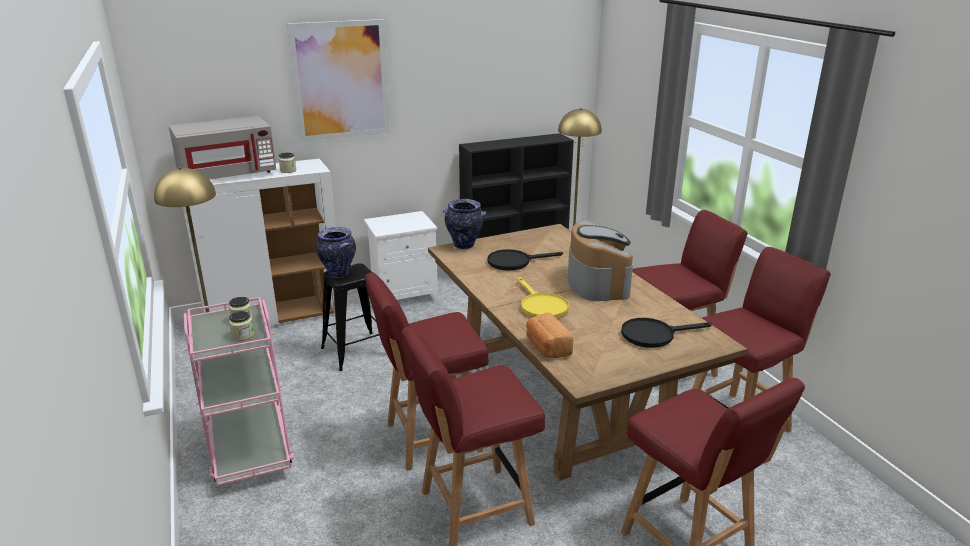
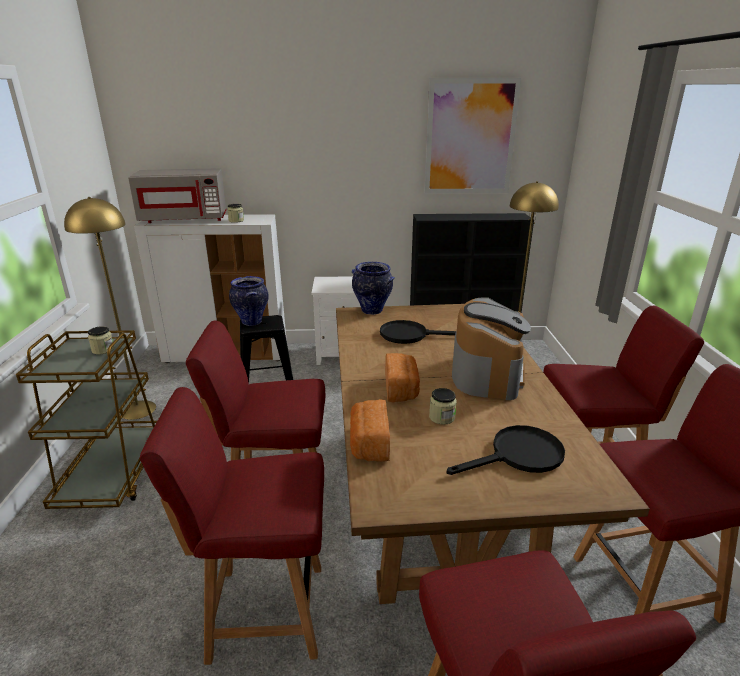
camera: 20 degrees right, 0 degrees up
pink cart [184,297,294,486] -> brown cart [16,330,157,509]
jar [229,311,254,341] -> jar moved to [429,388,457,425]
picture [287,19,390,141] -> picture moved to [424,78,521,194]
yellow frying pan [517,277,569,318] -> bread [385,353,420,403]
black frying pan [621,318,712,348] -> black frying pan turned 150 degrees clockwise [447,425,565,475]

